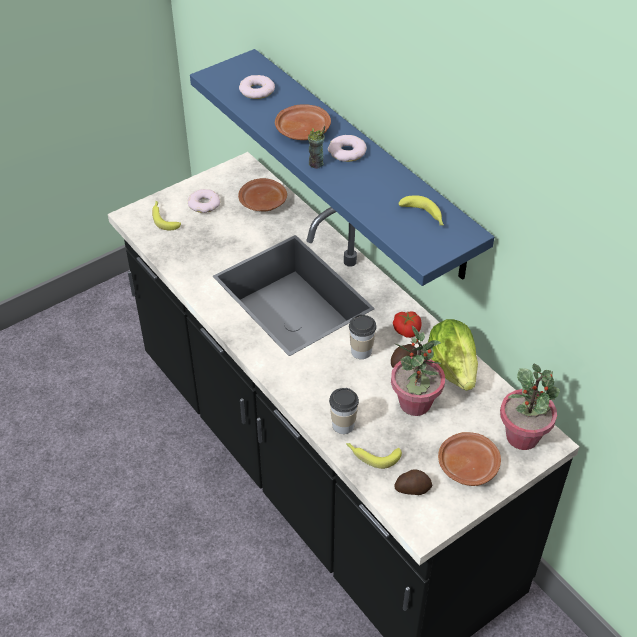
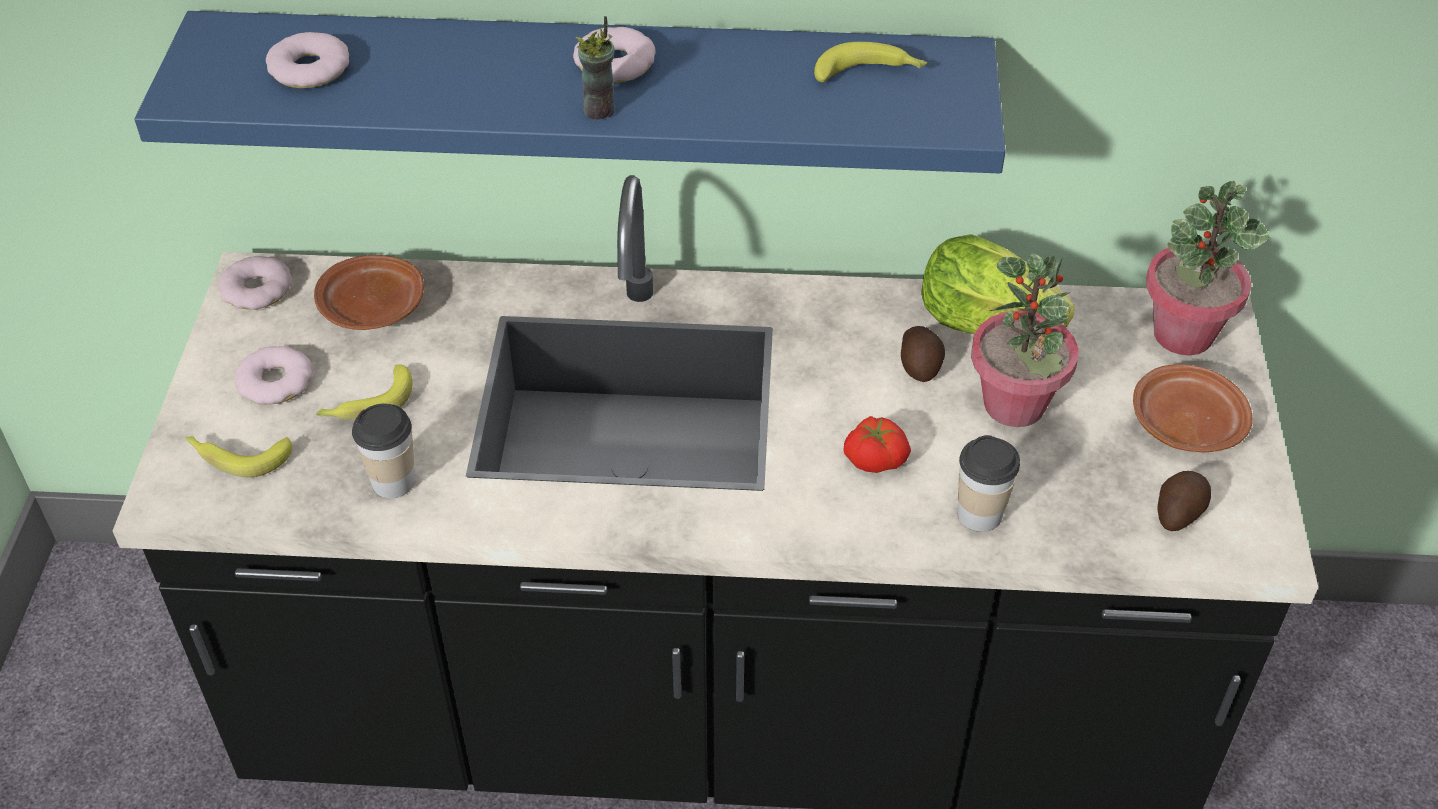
camera: 50 degrees left, 0 degrees up
brown plate [275,104,331,140] -> none
banana [346,443,402,469] -> banana moved to [316,365,413,420]
cup [349,314,376,359] -> cup moved to [352,404,415,498]
tomato [393,311,421,338] -> tomato moved to [843,416,911,473]
none -> donut [218,256,292,310]

